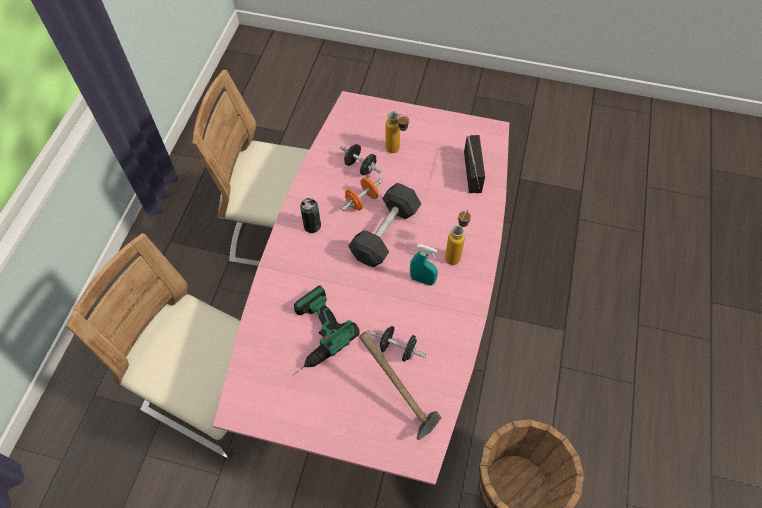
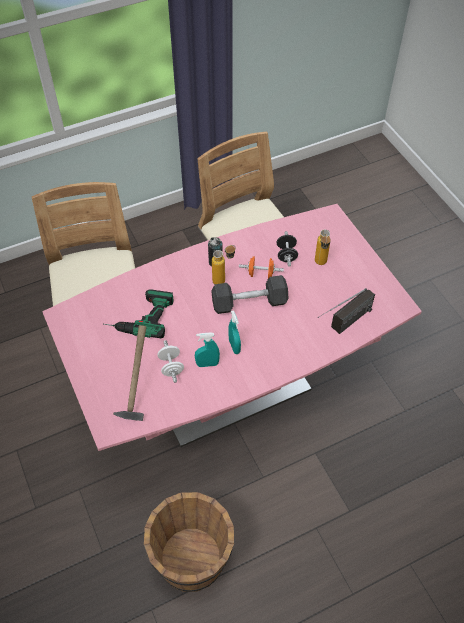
camera: 50 degrees right, 5 degrees down
black dumbbell [370,326,427,362] -> white dumbbell [158,340,184,383]
bottle [445,209,471,265] -> bottle moved to [212,245,236,284]
none -> turquoise spray bottle [195,333,220,367]

